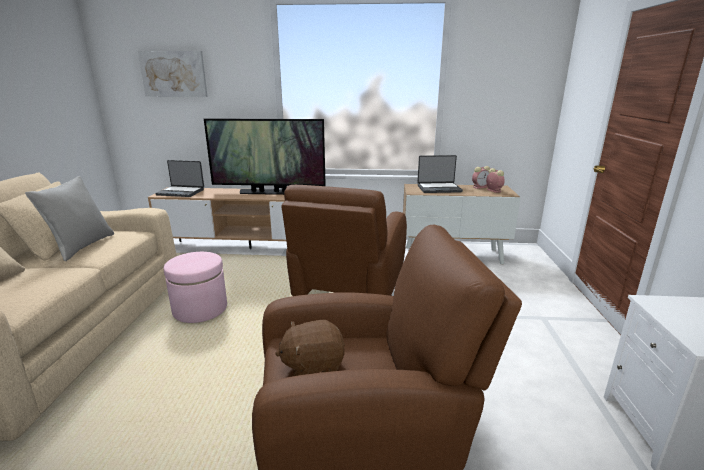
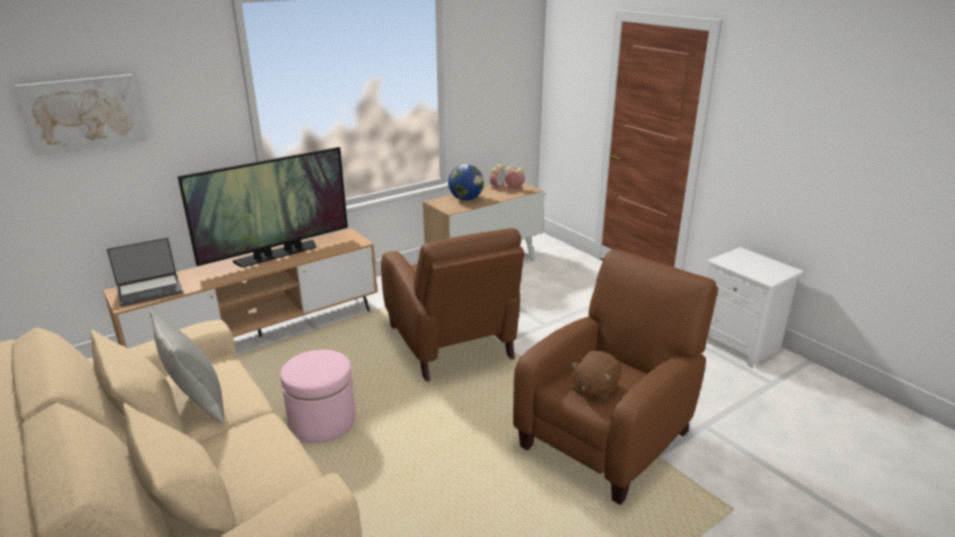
camera: 40 degrees left, 5 degrees up
laptop [417,155,463,193] -> globe [448,164,484,201]

